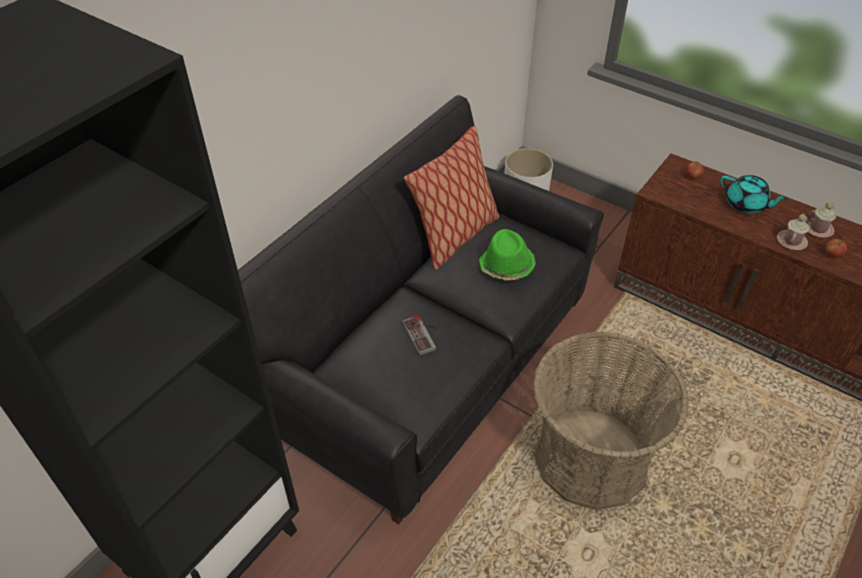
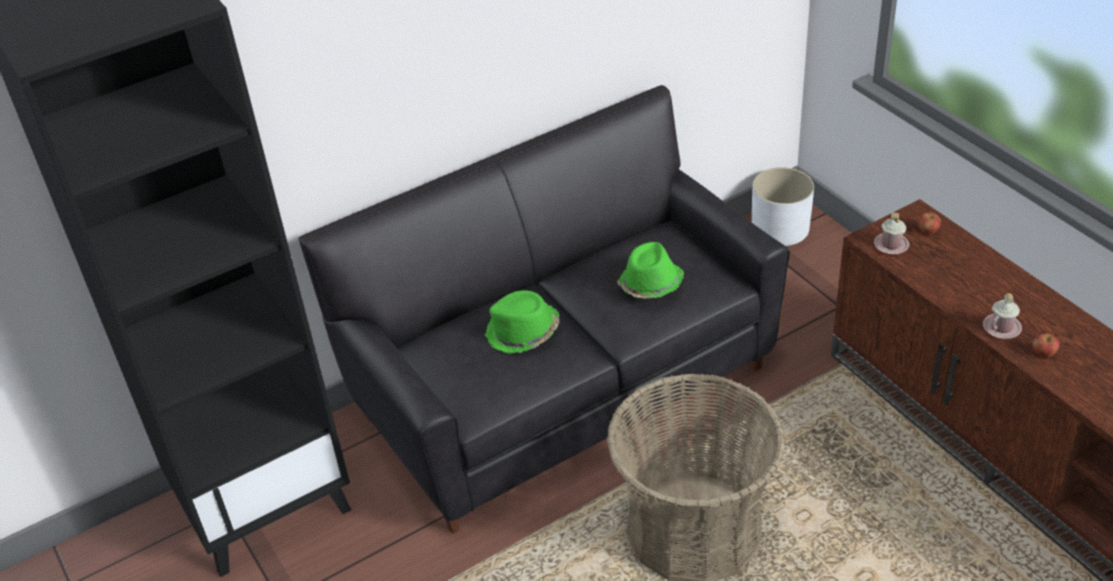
camera: 25 degrees right, 5 degrees down
game controller [402,315,437,356] -> green hat [485,290,559,354]
pillow [403,126,499,270] -> none
turquoise teapot [720,175,788,214] -> none
pink mug [805,202,836,238] -> pink mug moved to [874,213,909,255]

